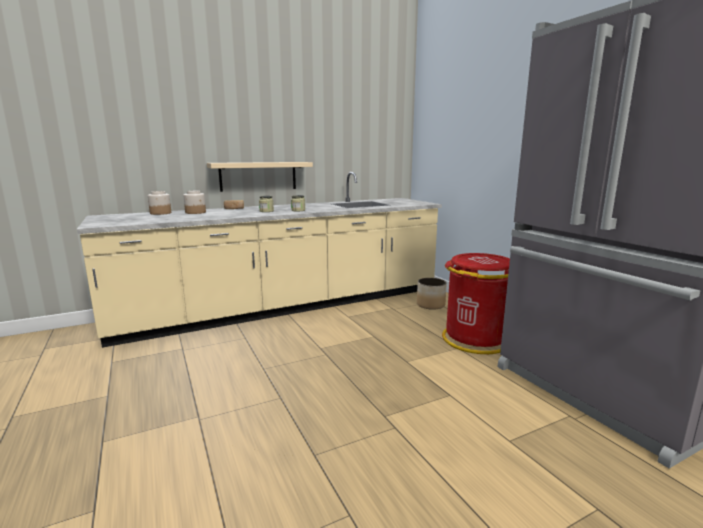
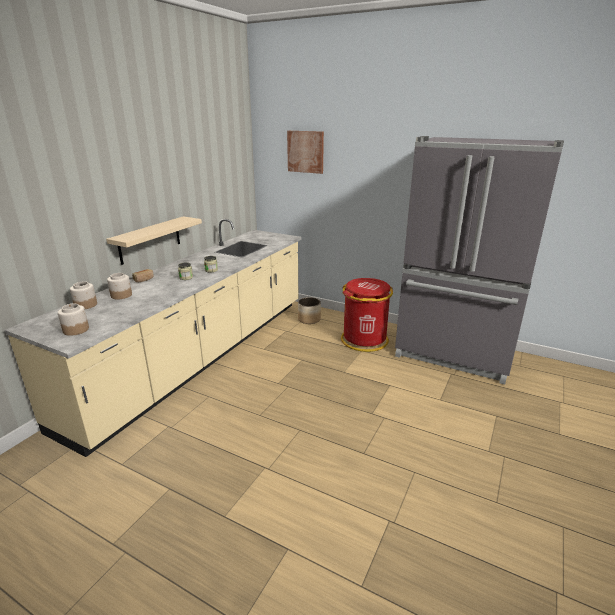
camera: 35 degrees left, 10 degrees up
none -> jar [58,304,89,336]
none -> picture [287,131,324,174]

